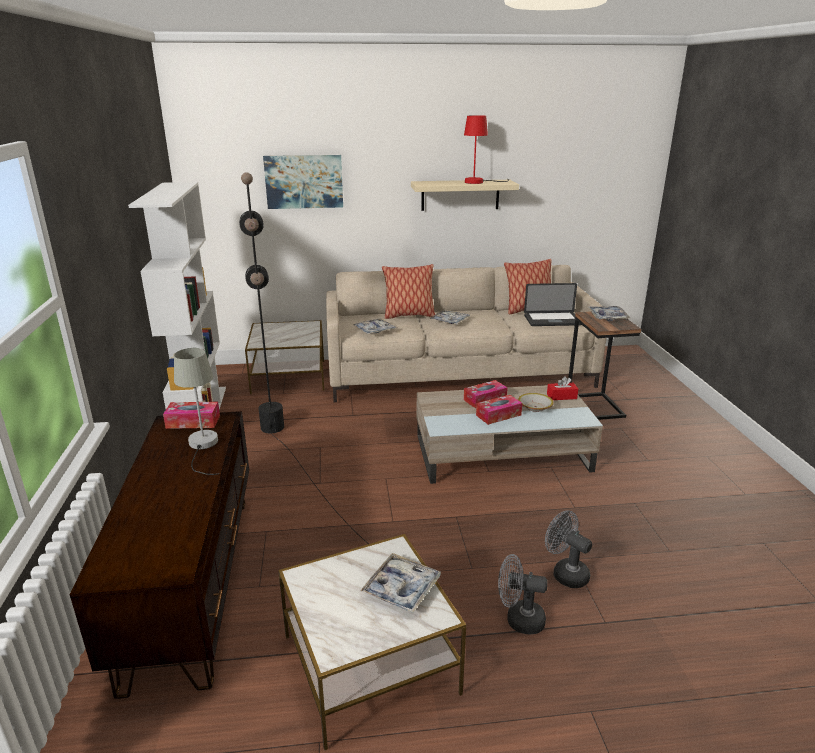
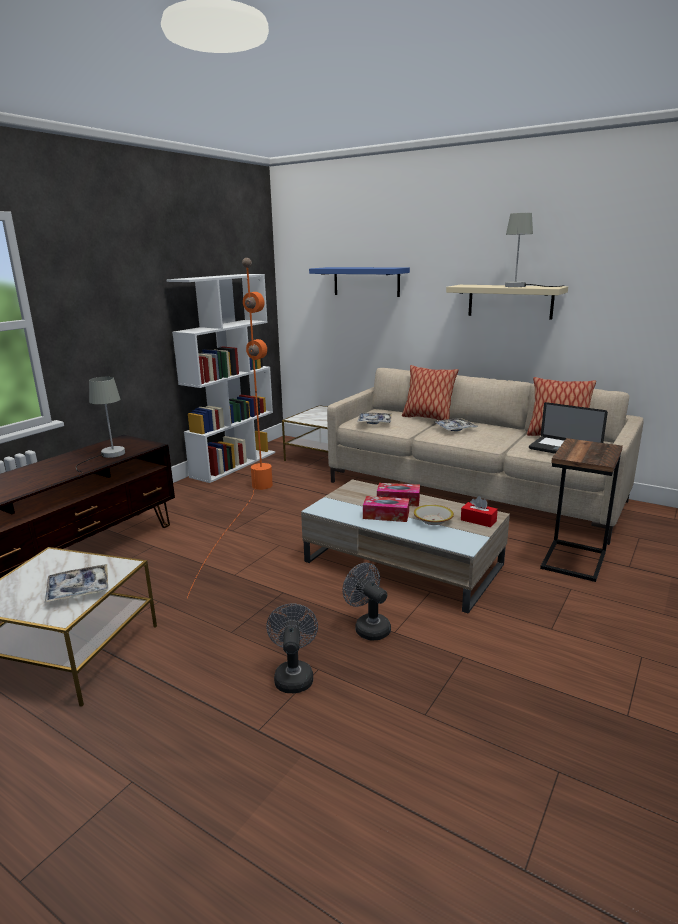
camera: 40 degrees right, 5 degrees down
tissue box [163,402,220,429] -> none
black floor lamp [239,172,369,544] -> orange floor lamp [187,258,273,598]
picture [263,155,343,209] -> blue shelf [309,267,410,297]
red table lamp [464,115,509,184] -> grey table lamp [505,213,564,287]
grey fan [498,554,548,634] -> grey fan moved to [342,563,391,641]
tray [588,306,630,321] -> none

